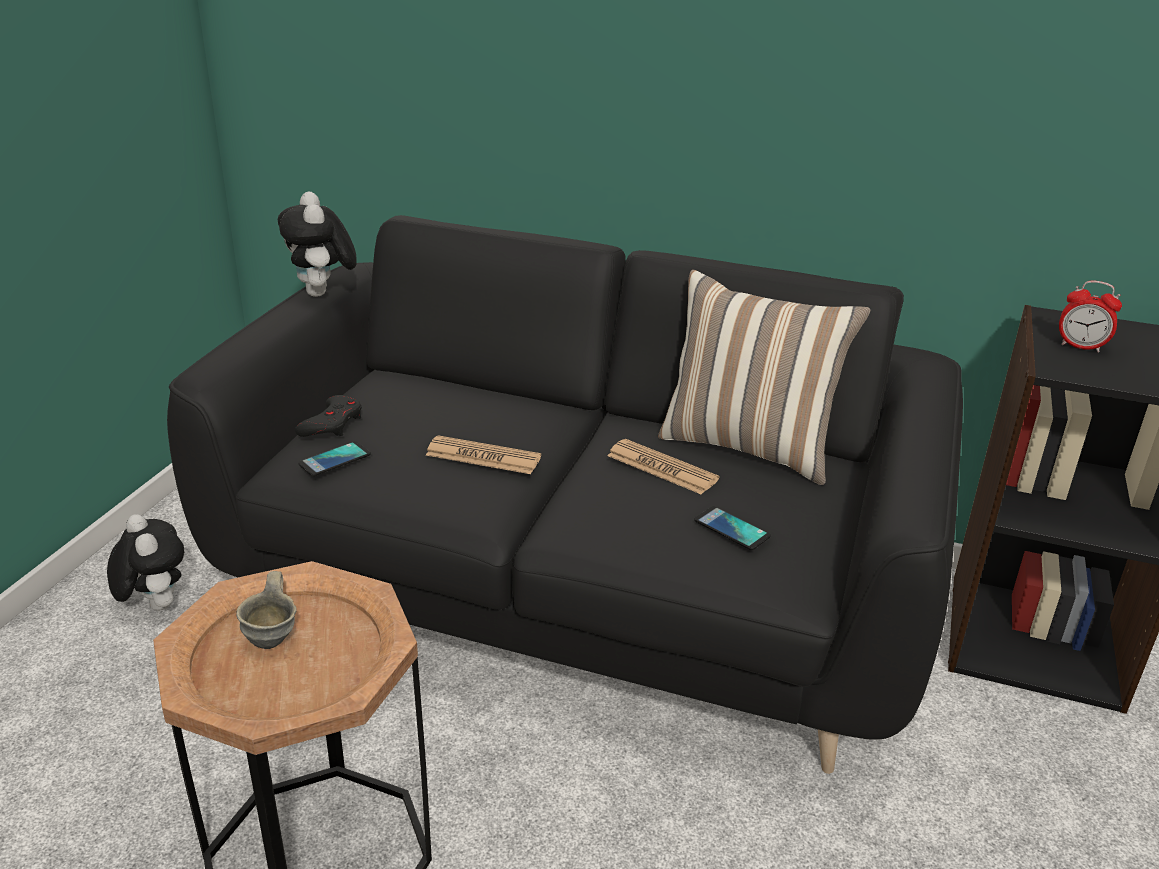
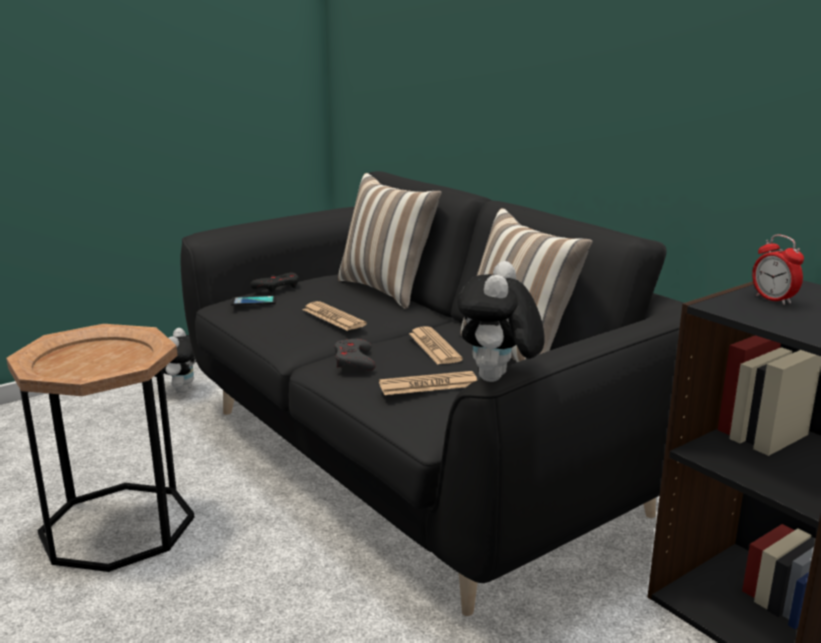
camera: 35 degrees right, 10 degrees down
grey mug [236,571,297,649] -> none
plush toy [278,191,357,297] -> plush toy moved to [457,261,545,382]
phone [694,506,771,550] -> newspaper [379,371,477,395]
none -> grey game controller [334,339,376,371]
none -> pillow [338,173,442,309]

